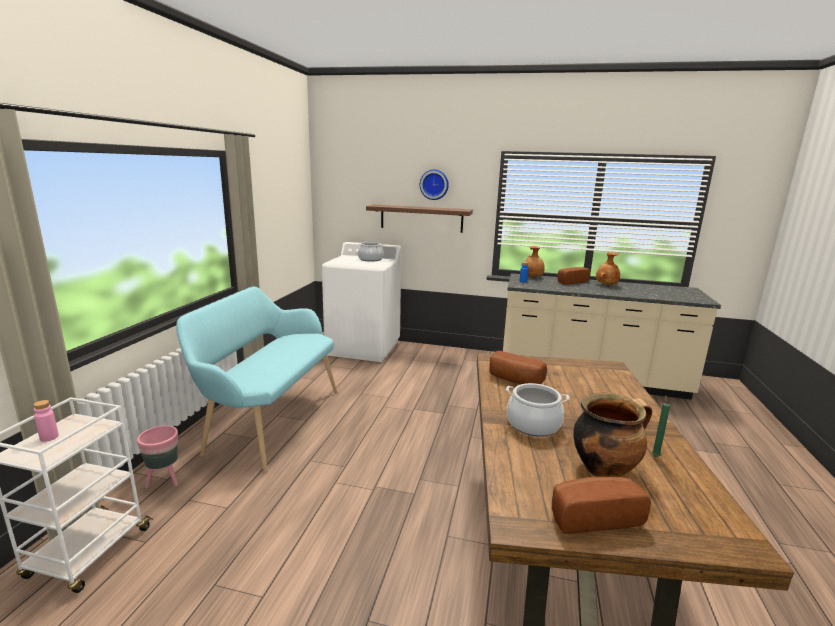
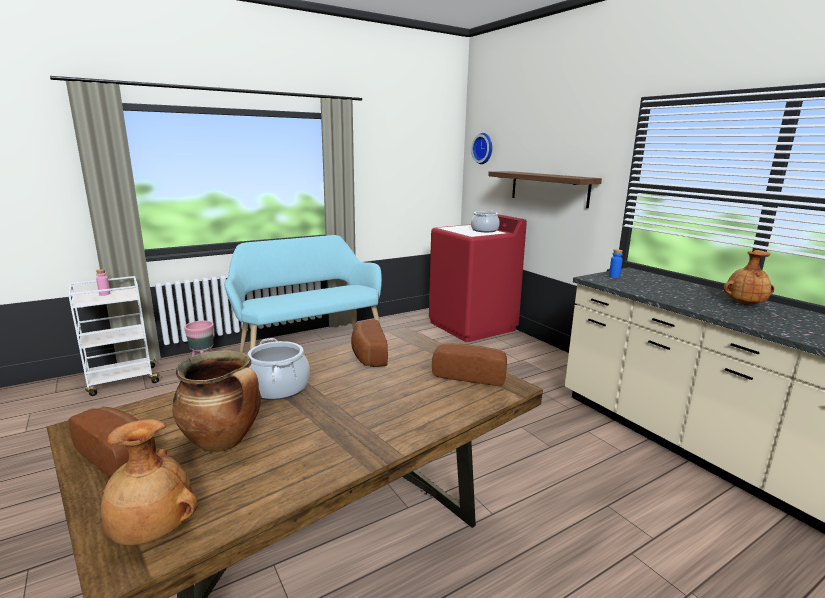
camera: 45 degrees right, 0 degrees up
white washing machine [322,242,401,362] -> red washing machine [429,214,527,342]
wall clock [420,169,449,200] -> wall clock moved to [471,133,492,164]
brown vase [525,246,545,278] -> brown vase moved to [101,419,198,545]
bread [558,267,590,285] -> bread moved to [432,343,507,386]
green candle [652,396,670,457] -> none

